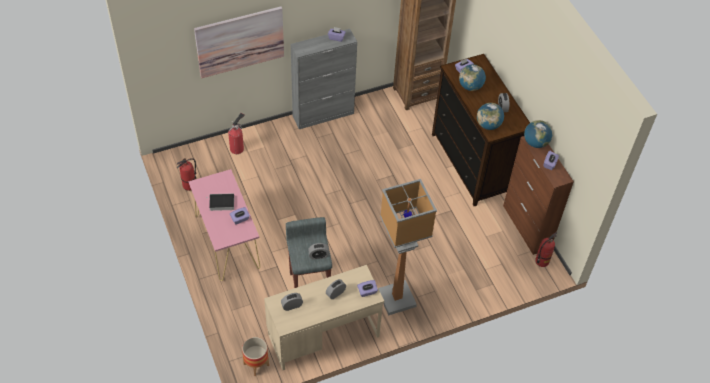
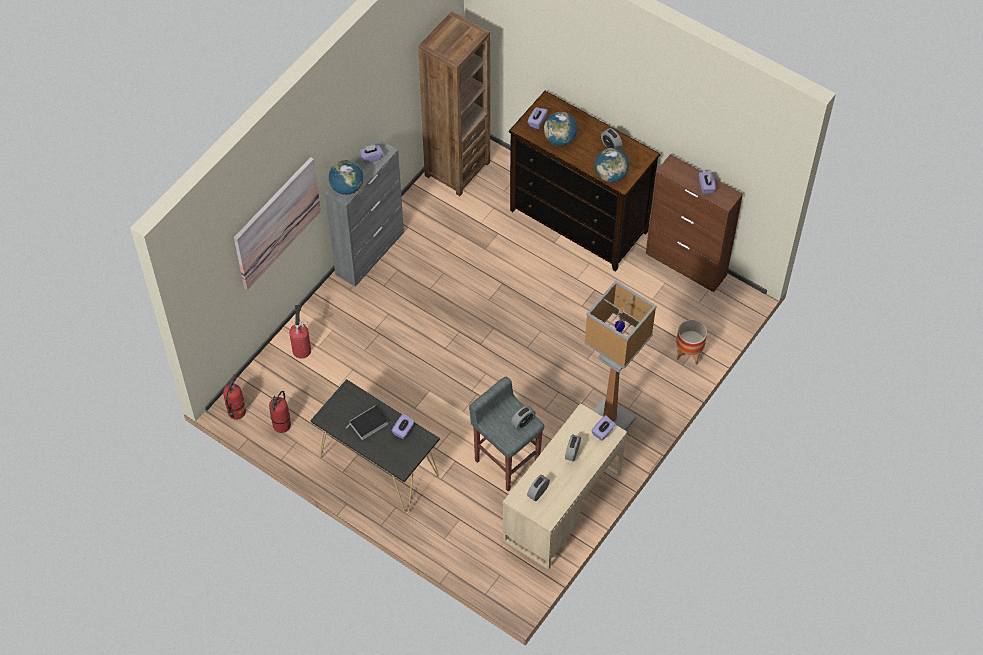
camera: 30 degrees left, 5 degrees up
pink console table [188,169,260,281] -> black console table [310,379,440,513]
planter [242,337,269,376] -> planter moved to [676,319,707,365]
globe [524,120,553,148] -> globe moved to [329,160,363,195]
fire extinguisher [535,232,557,267] -> fire extinguisher moved to [223,374,246,420]

